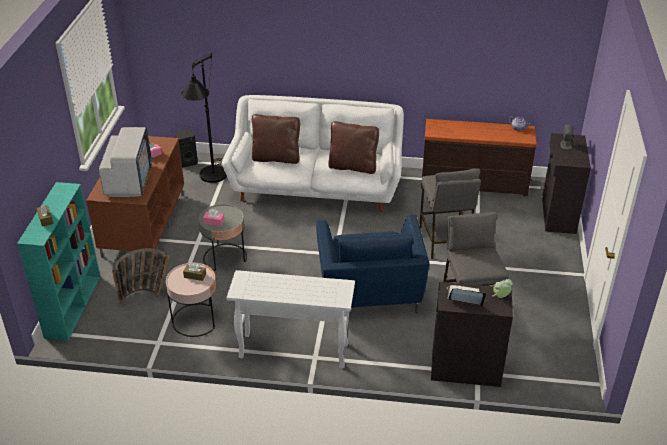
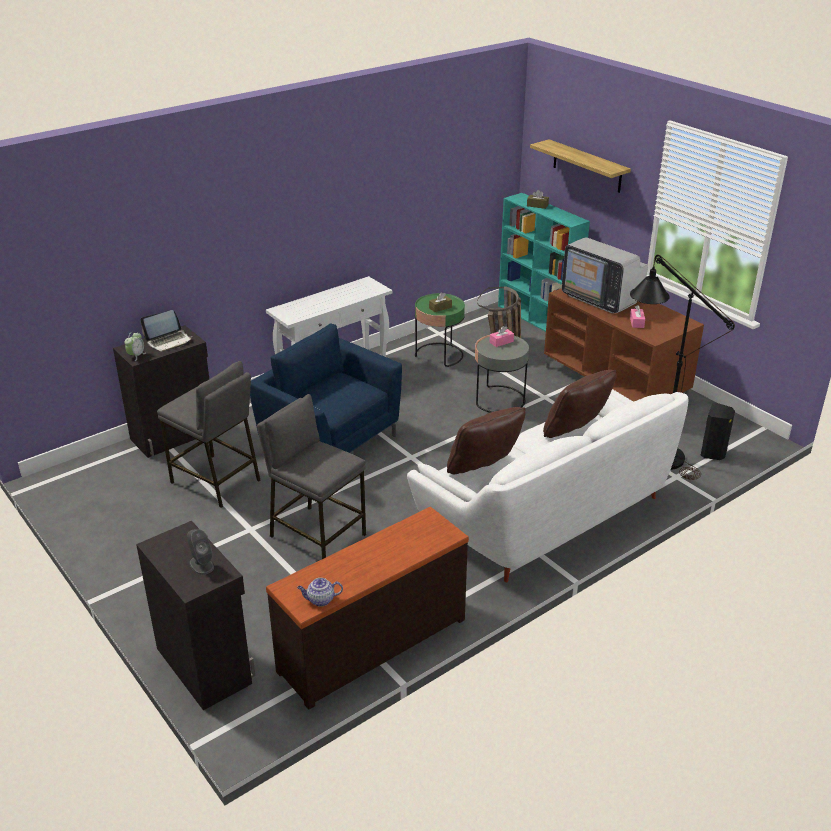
camera: 135 degrees right, 5 degrees down
pink side table [166,263,216,337] -> green side table [415,293,465,367]
none -> shelf [530,139,631,193]

